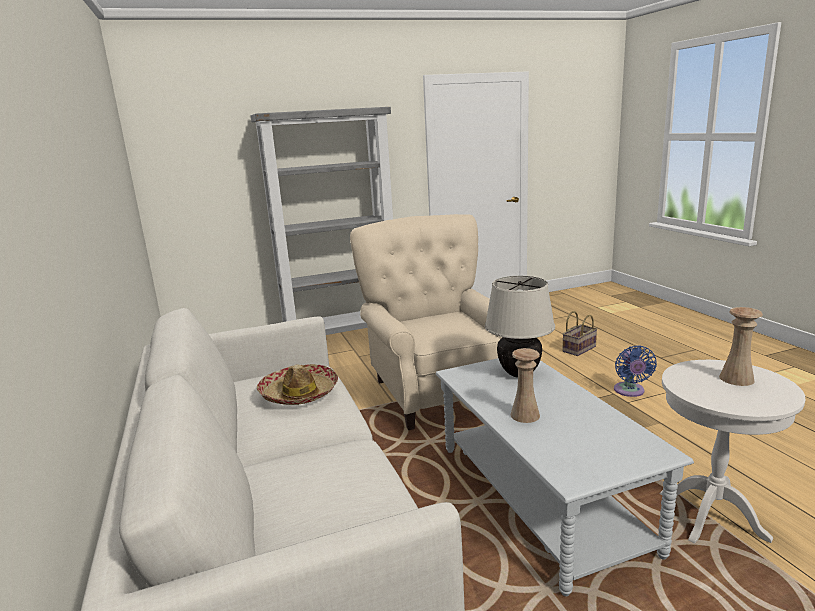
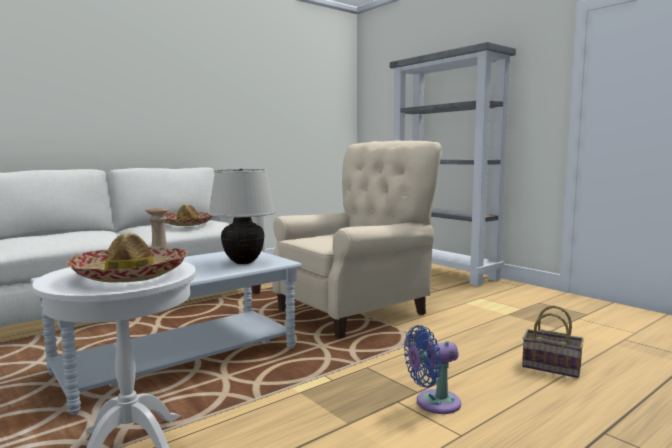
camera: 70 degrees right, 10 degrees down
beige vase [719,307,763,386] -> hat [66,232,188,283]

